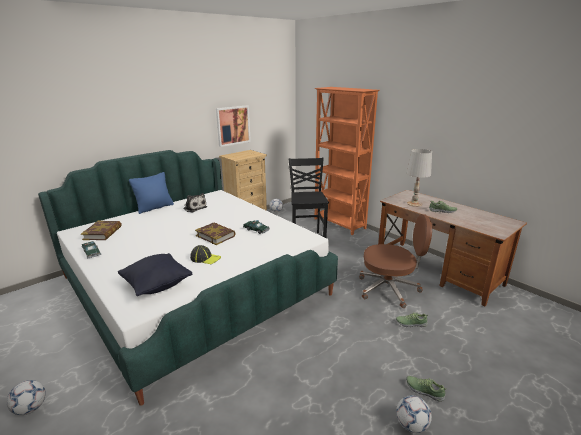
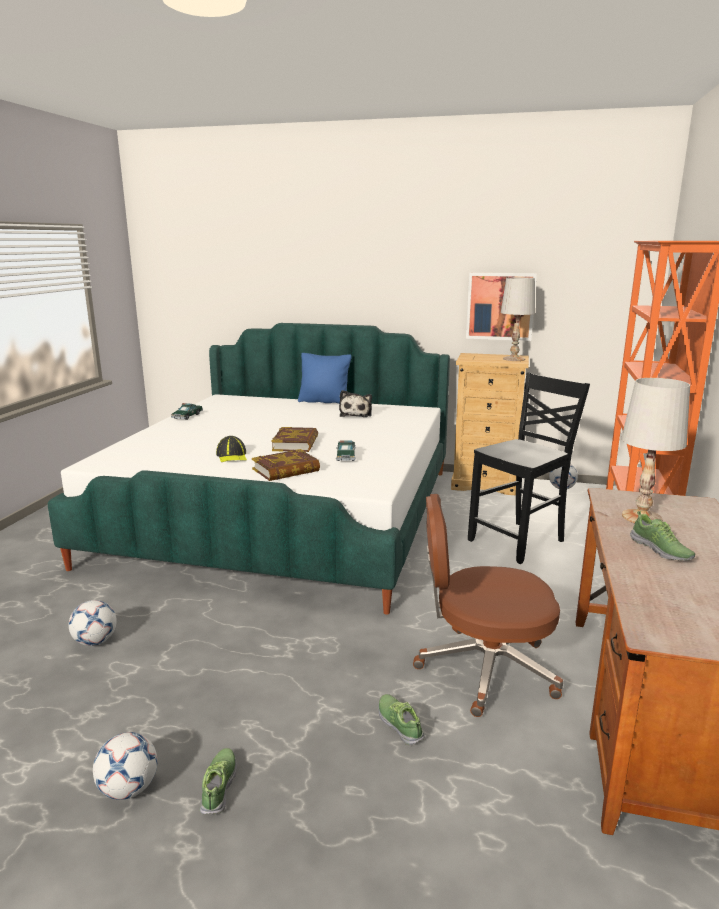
camera: 55 degrees right, 5 degrees down
football [7,380,46,415] -> football moved to [69,600,117,646]
book [81,221,122,240] -> book moved to [252,449,320,481]
black pillow [118,253,193,296] -> none
brown office chair [359,214,432,308] -> brown office chair turned 120 degrees clockwise [413,494,563,717]
none -> white table lamp [501,277,535,361]

